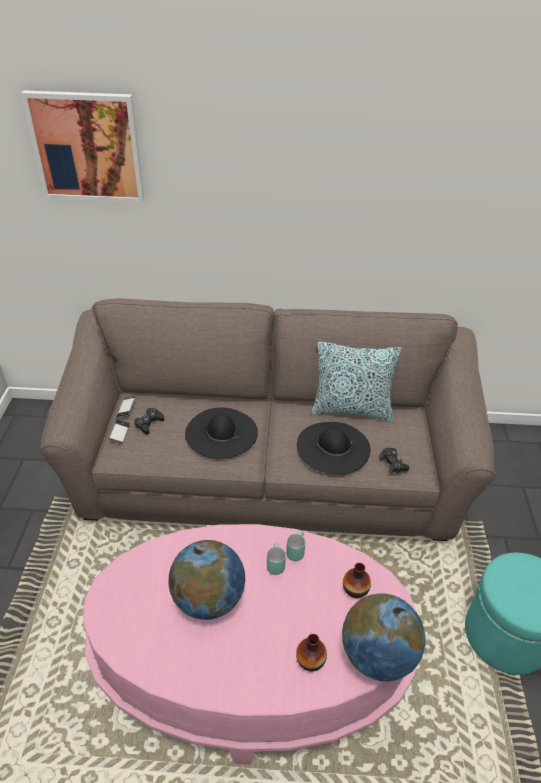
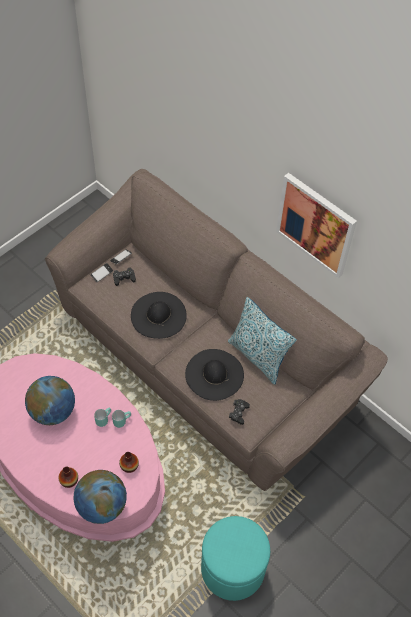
camera: 40 degrees right, 15 degrees up
picture [21,90,145,203] -> picture moved to [276,173,357,278]

